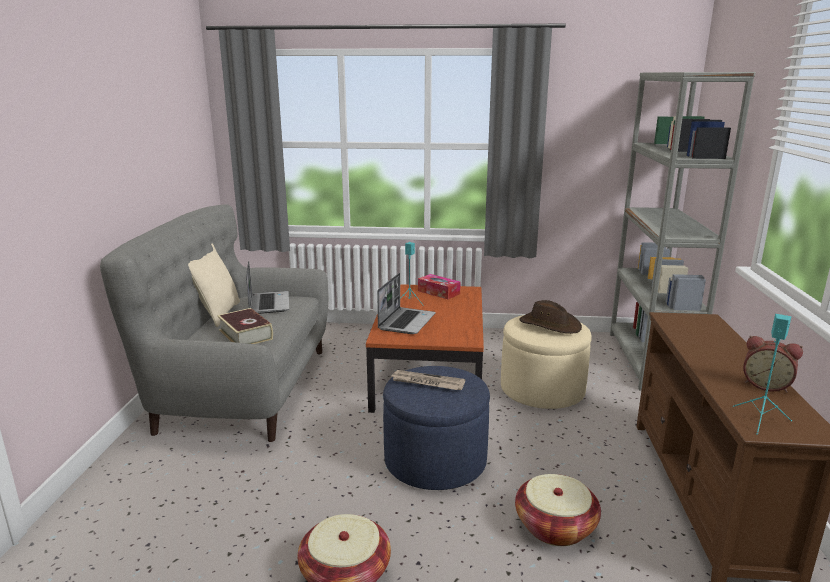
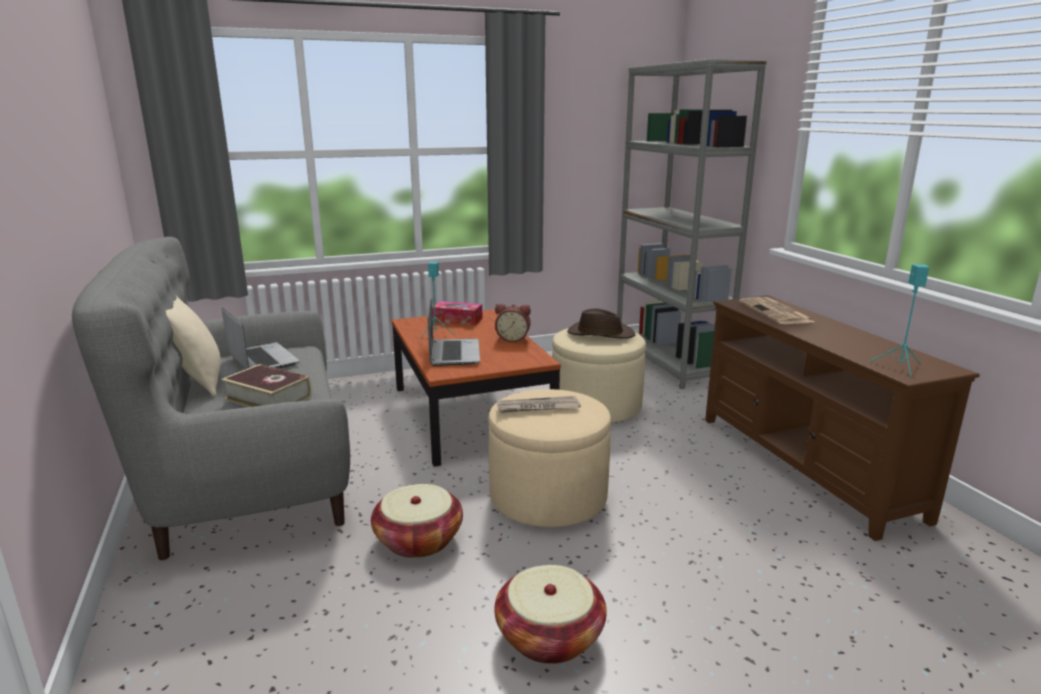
camera: 25 degrees left, 0 degrees up
blue ottoman [383,366,490,490] -> beige ottoman [488,389,611,527]
basket [515,474,601,546] -> basket moved to [371,484,463,558]
alarm clock [743,336,803,393] -> alarm clock moved to [495,304,531,343]
none -> newspaper [739,297,814,324]

